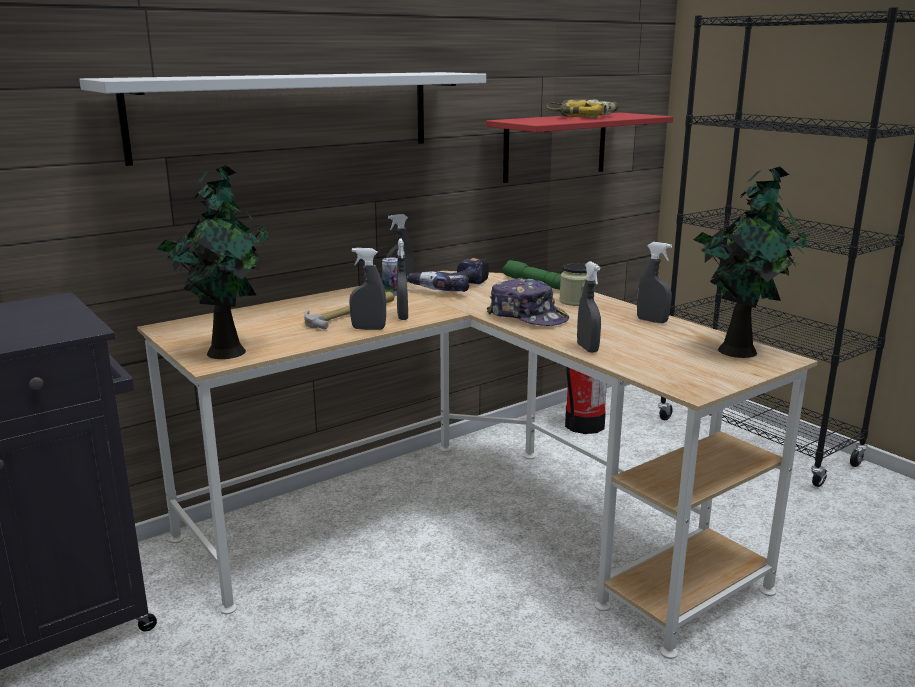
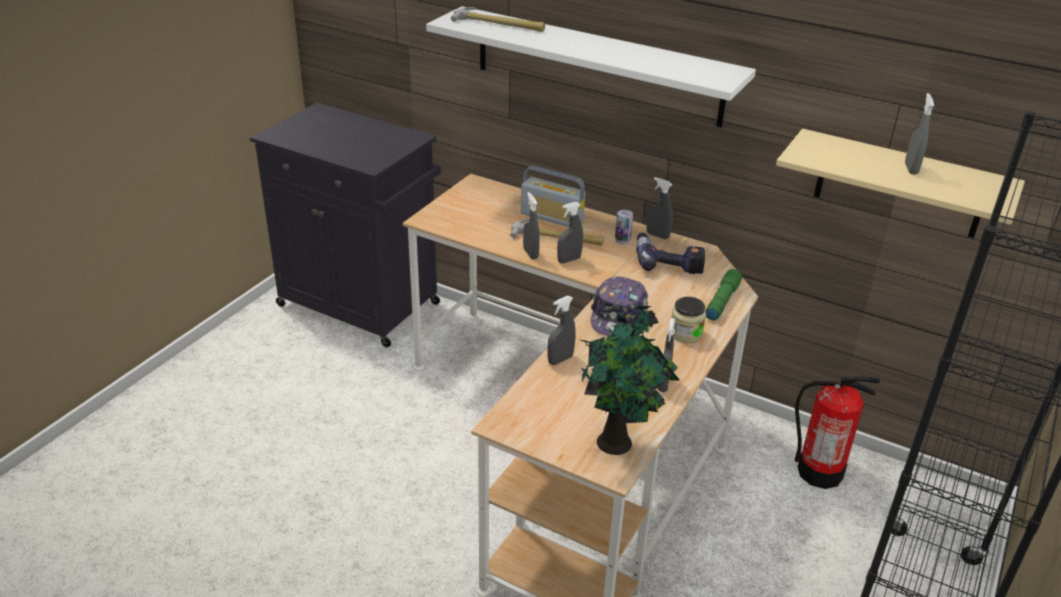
camera: 65 degrees right, 15 degrees up
potted plant [157,165,269,359] -> none
red shelf [486,112,673,183] -> beige shelf [776,129,1025,238]
power drill [546,99,619,118] -> grey spray bottle [905,93,934,175]
none -> hammer [451,7,545,32]
none -> radio [521,166,585,227]

